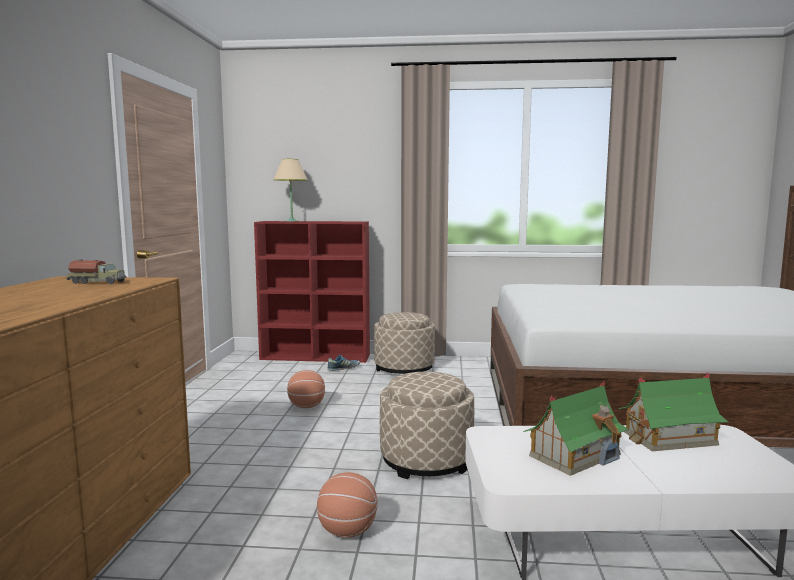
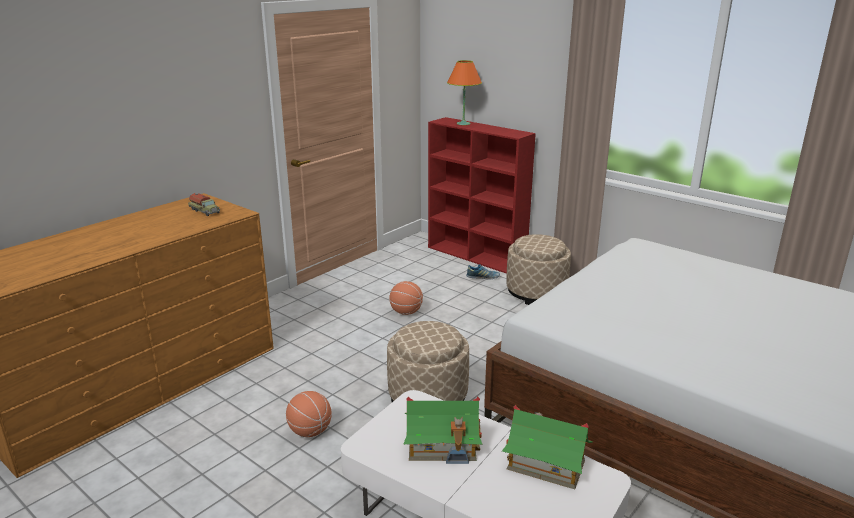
camera: 35 degrees right, 15 degrees up
beige table lamp [273,159,308,222] -> orange table lamp [447,60,482,125]

